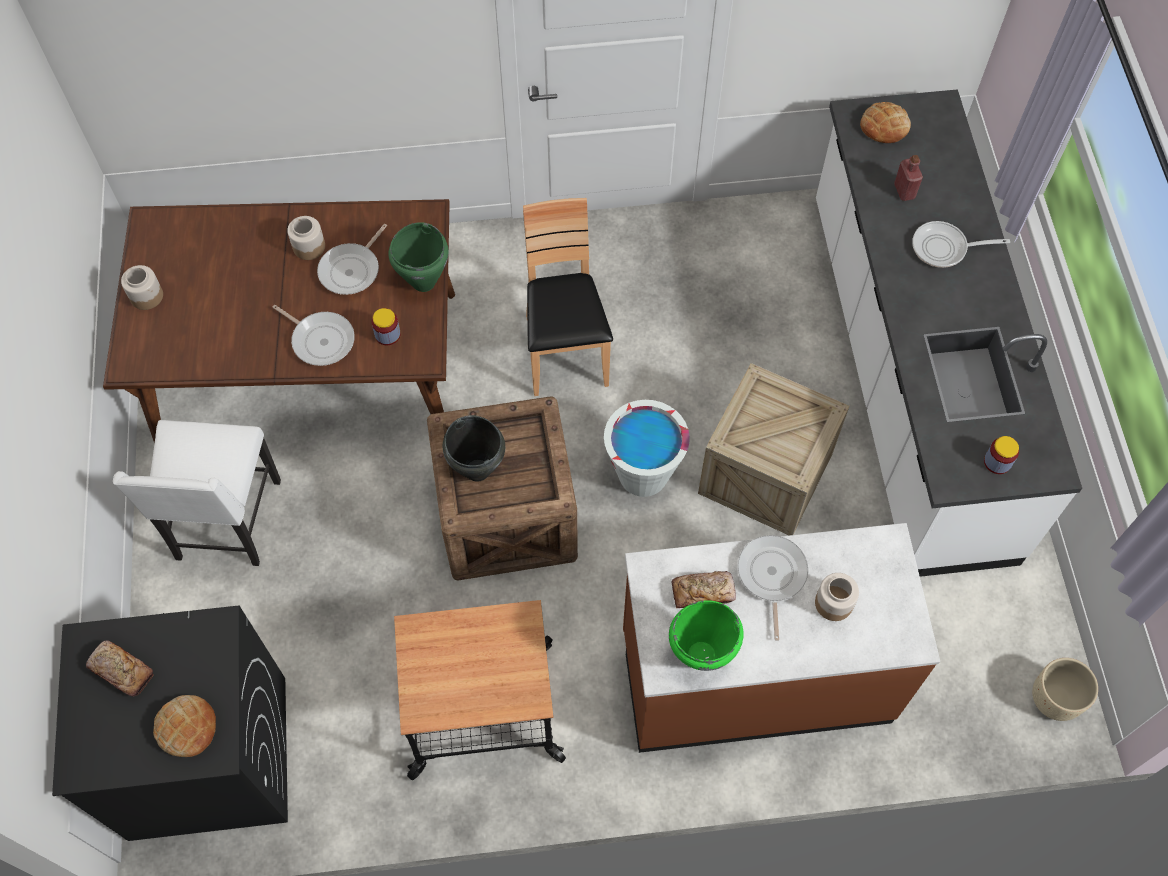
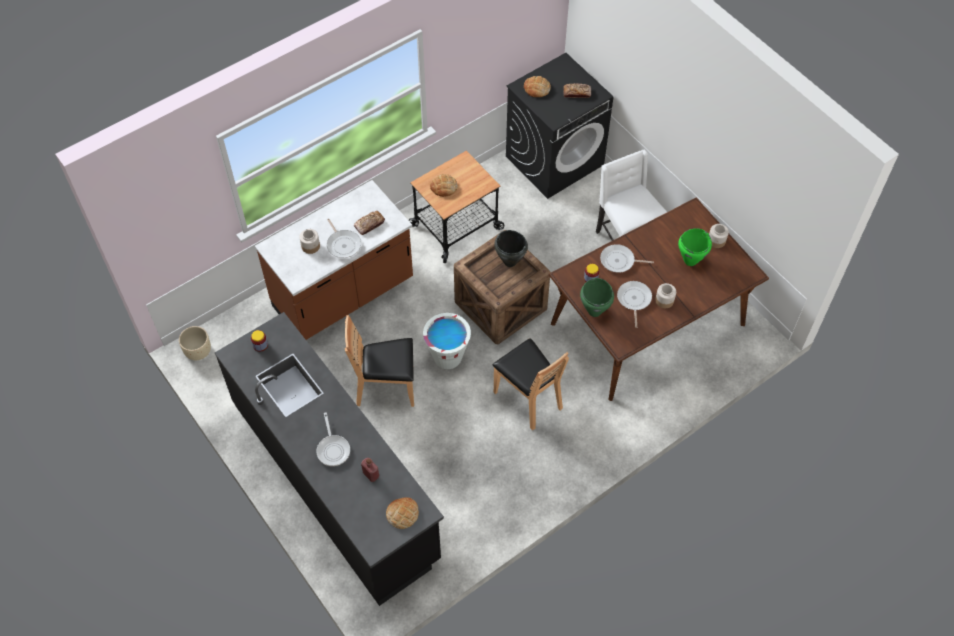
camera: 150 degrees right, 5 degrees down
green cooking pot [669,600,743,671] -> green cooking pot moved to [678,228,712,266]
crate [698,363,849,535] -> brown chair [345,315,414,407]
white counter [816,89,1082,577] -> black counter [215,312,444,606]
frying pan [912,221,1010,268] -> frying pan turned 105 degrees clockwise [316,412,350,466]
none -> bread [430,174,458,197]

